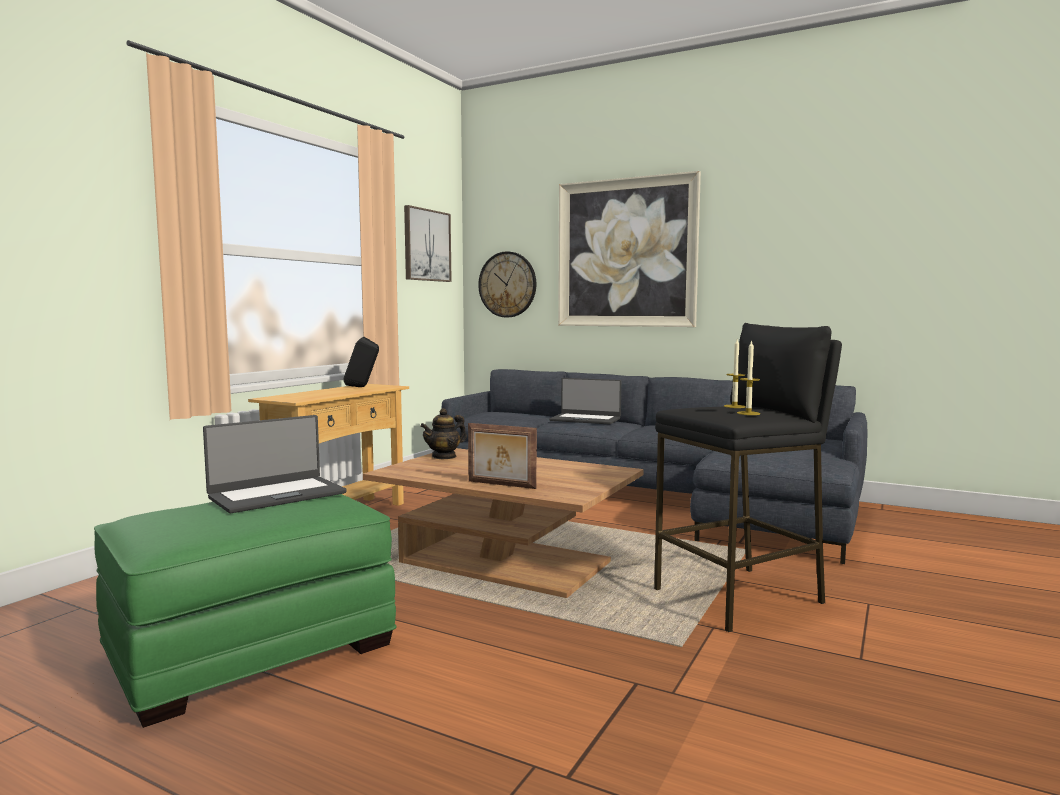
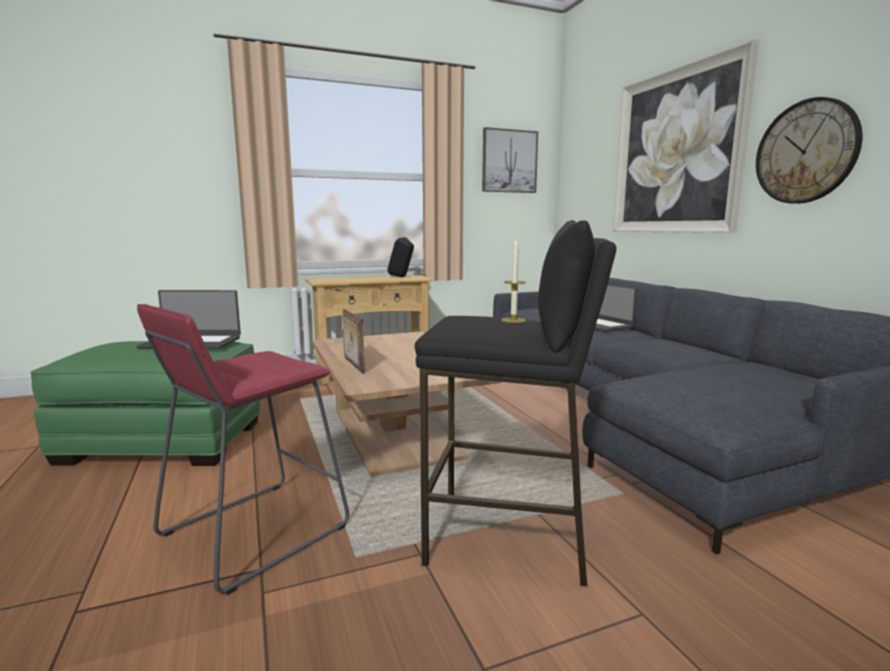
camera: 40 degrees right, 5 degrees up
teapot [420,408,467,460] -> none
wall clock [478,251,536,317] -> wall clock moved to [756,97,863,204]
candle [737,340,760,415] -> none
none -> red stool [137,304,349,595]

